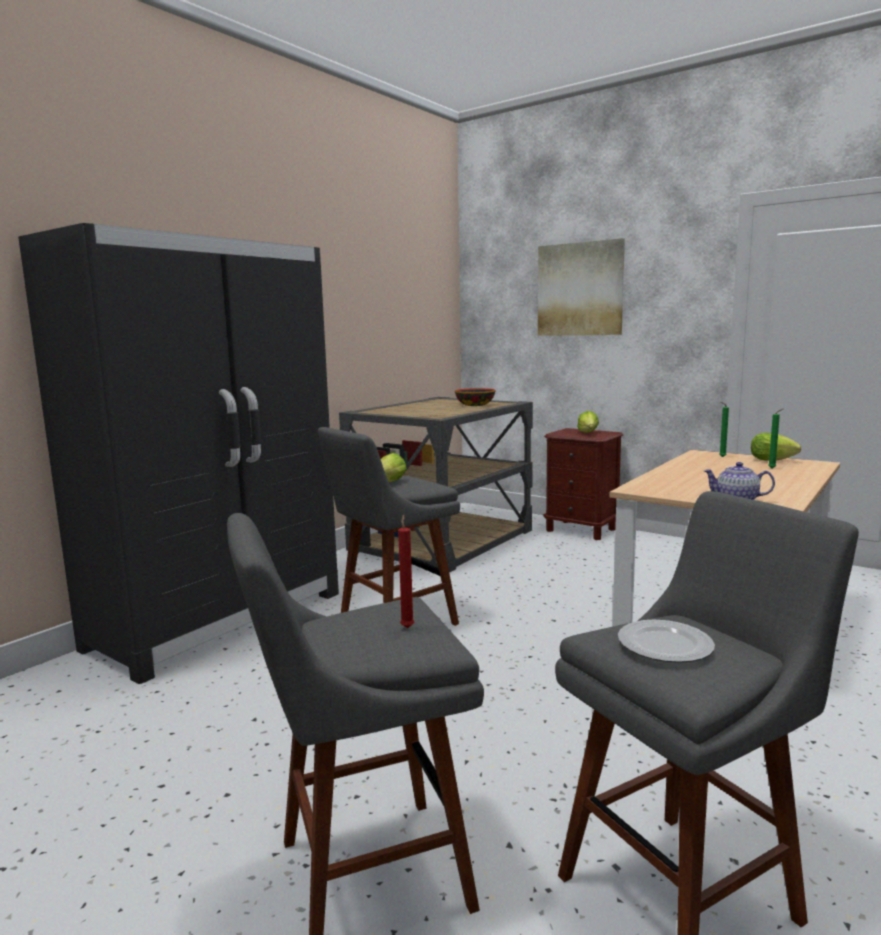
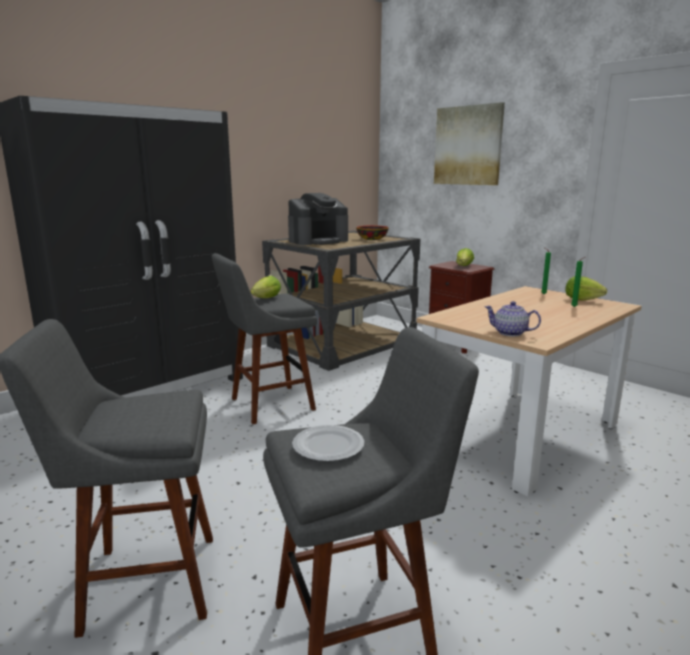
camera: 10 degrees right, 5 degrees up
red candle [398,515,414,628] -> none
none -> coffee machine [288,193,348,245]

